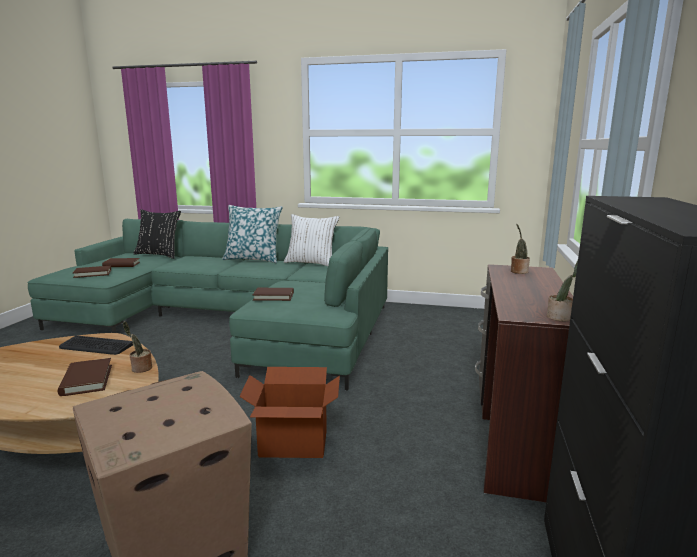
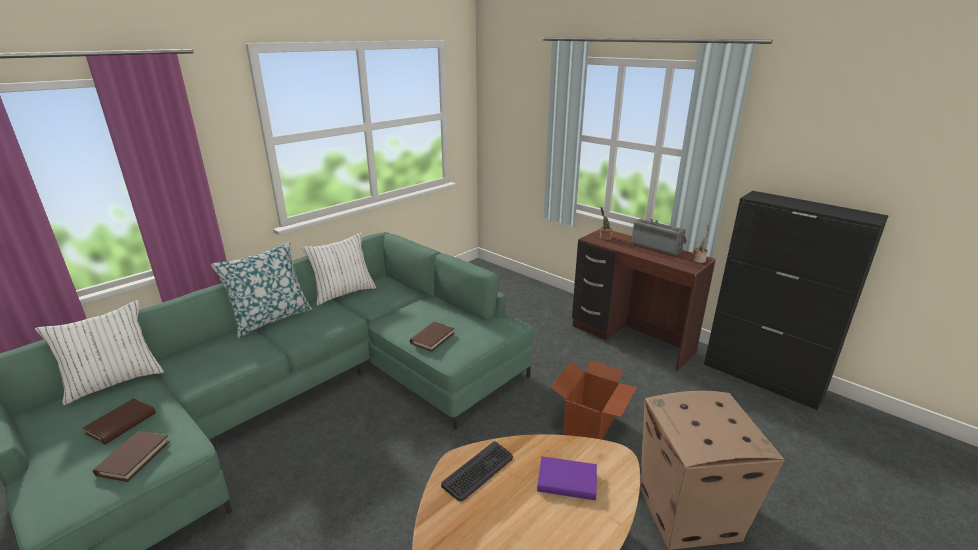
camera: 60 degrees left, 10 degrees up
brown book [58,358,112,396] -> purple book [537,456,597,500]
potted plant [123,321,152,373] -> none
black pillow [133,209,181,259] -> white pillow [35,300,164,405]
none -> radio [631,218,687,255]

